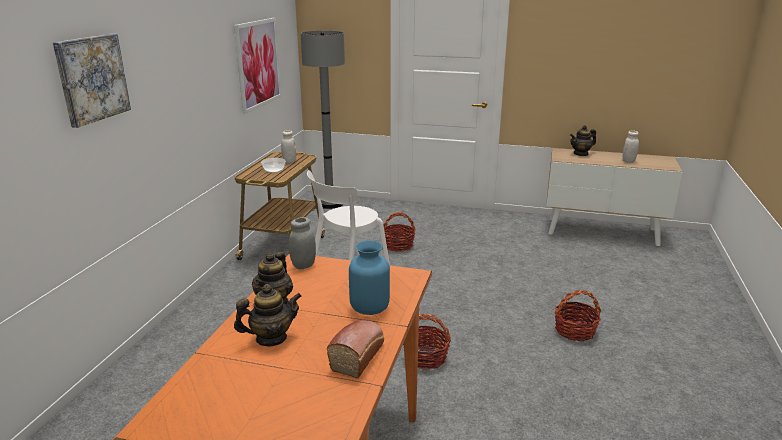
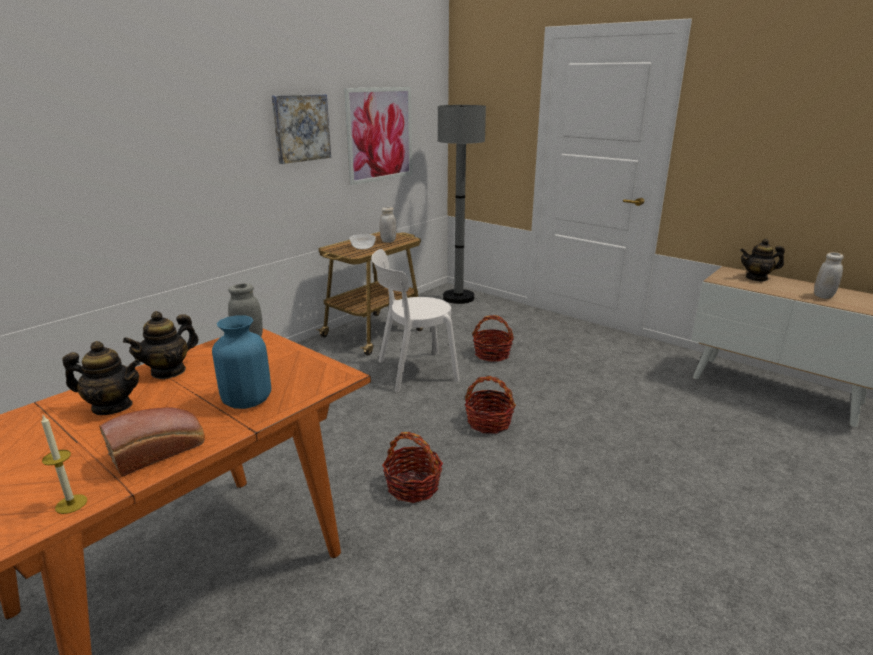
camera: 25 degrees right, 0 degrees up
picture [53,33,131,128] -> picture moved to [272,94,331,164]
basket [554,290,601,341] -> basket moved to [465,376,516,433]
none -> candle [41,415,87,514]

